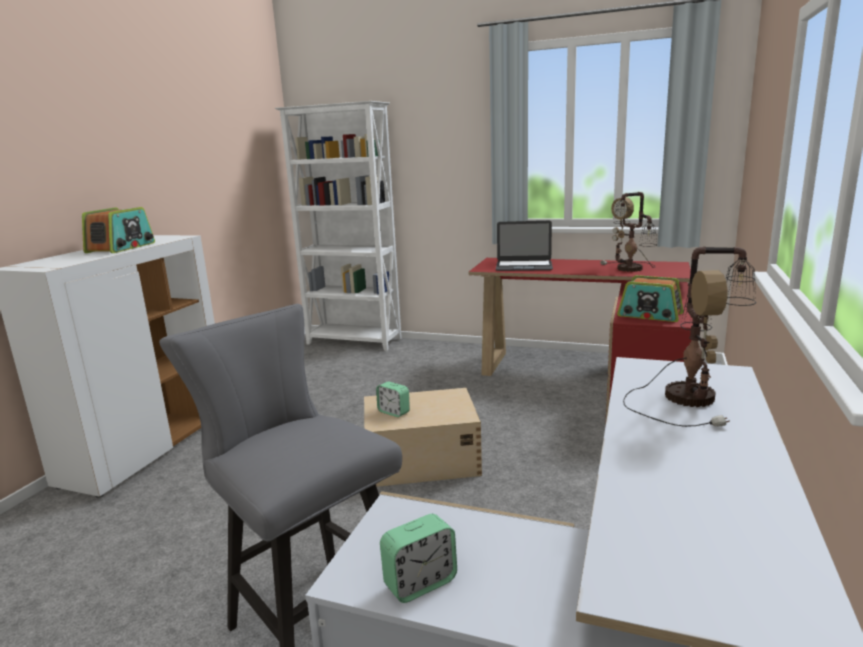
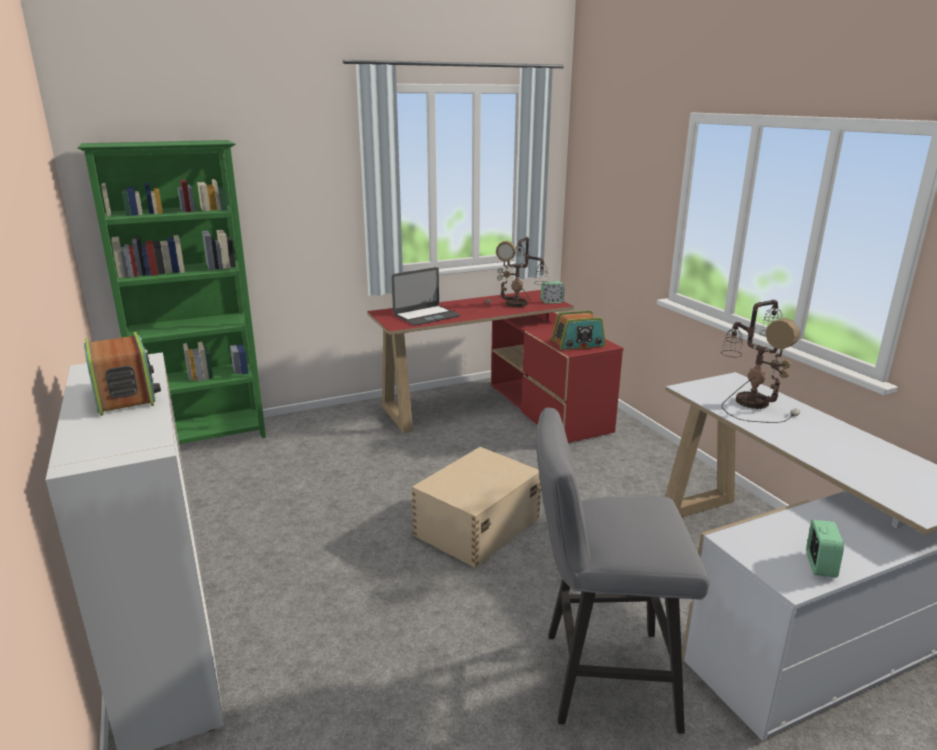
camera: 45 degrees left, 5 degrees up
white bookcase [275,101,402,351] -> green bookcase [77,140,266,444]
alarm clock [376,381,410,417] -> alarm clock moved to [541,281,565,304]

